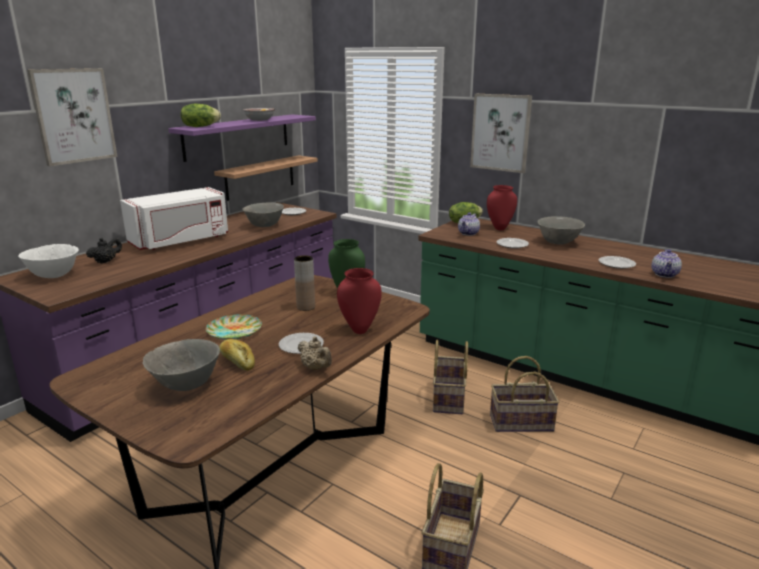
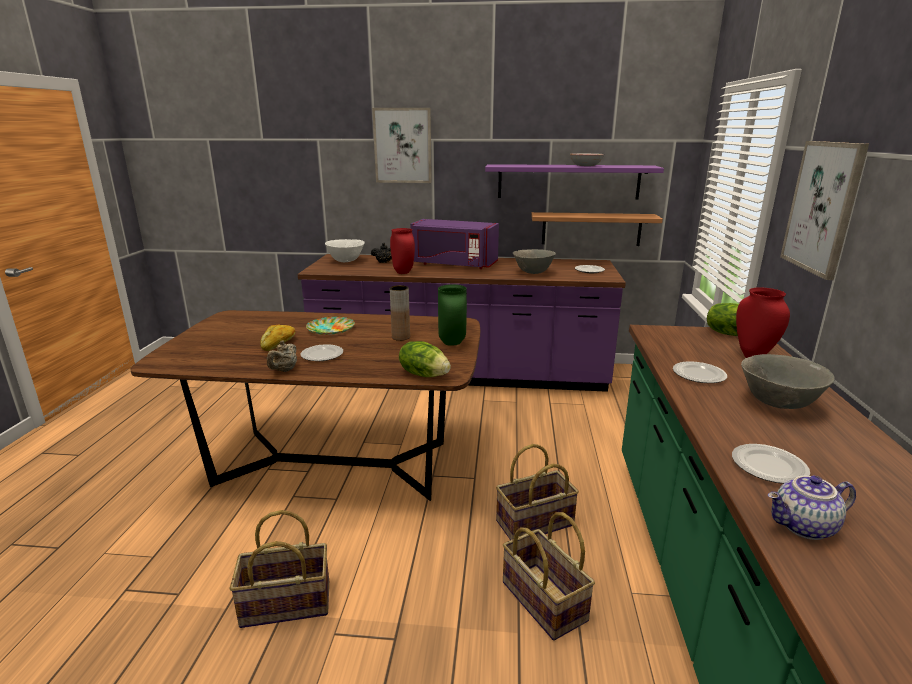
camera: 60 degrees right, 0 degrees up
white microwave [120,187,228,250] -> purple microwave [410,219,499,269]
grey bowl [143,339,220,391] -> none
lettuce [181,103,221,127] -> lettuce moved to [399,341,451,377]
red vase [337,268,382,334] -> red vase moved to [390,228,415,274]
teapot [458,213,480,236] -> none

